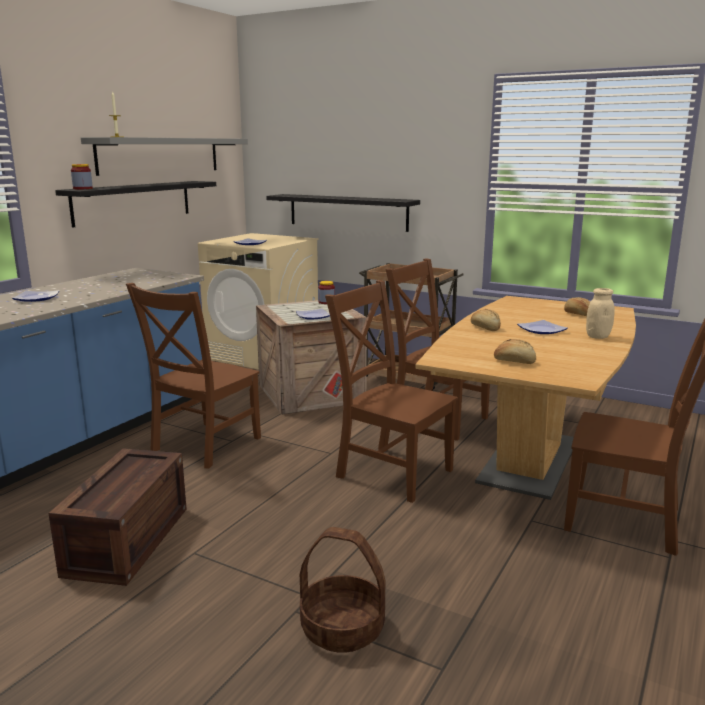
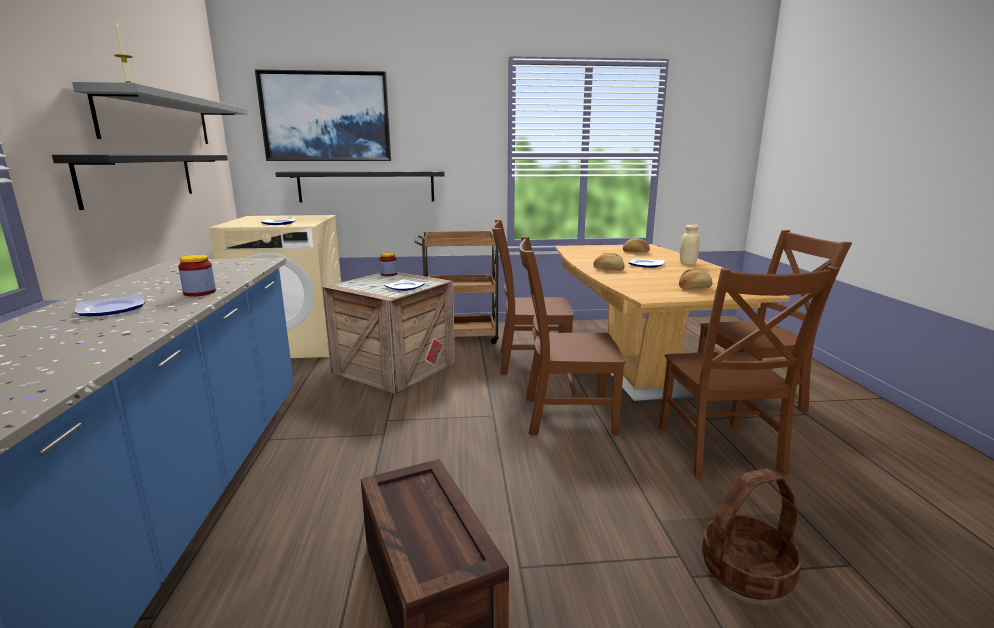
camera: 35 degrees left, 0 degrees up
jar [71,164,93,189] -> jar moved to [178,255,216,297]
brown chair [126,283,261,469] -> brown chair moved to [659,266,840,479]
none -> picture [255,70,391,161]

